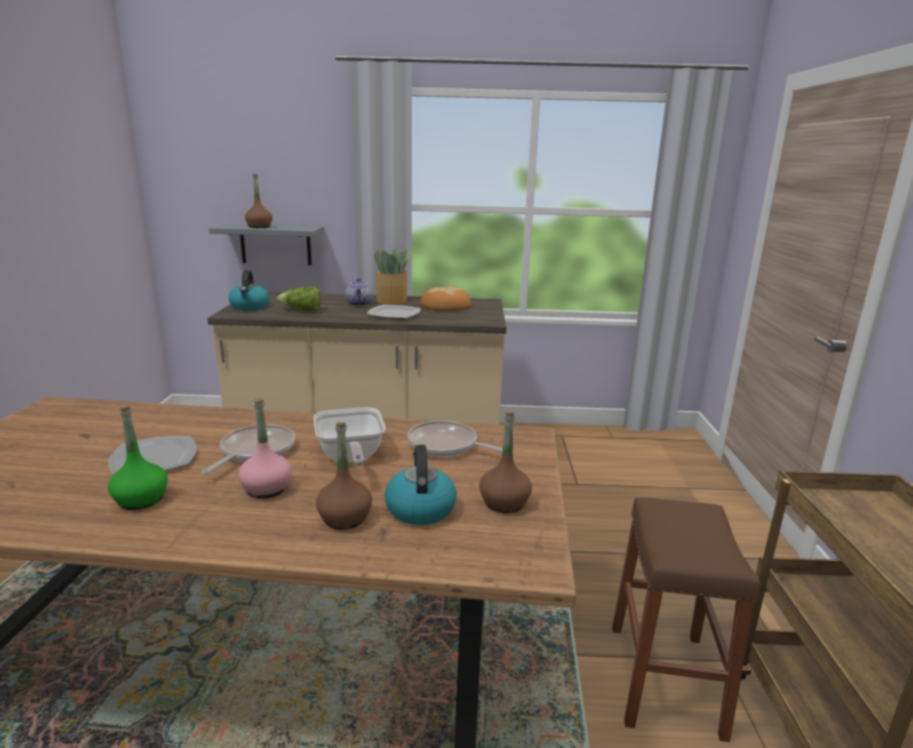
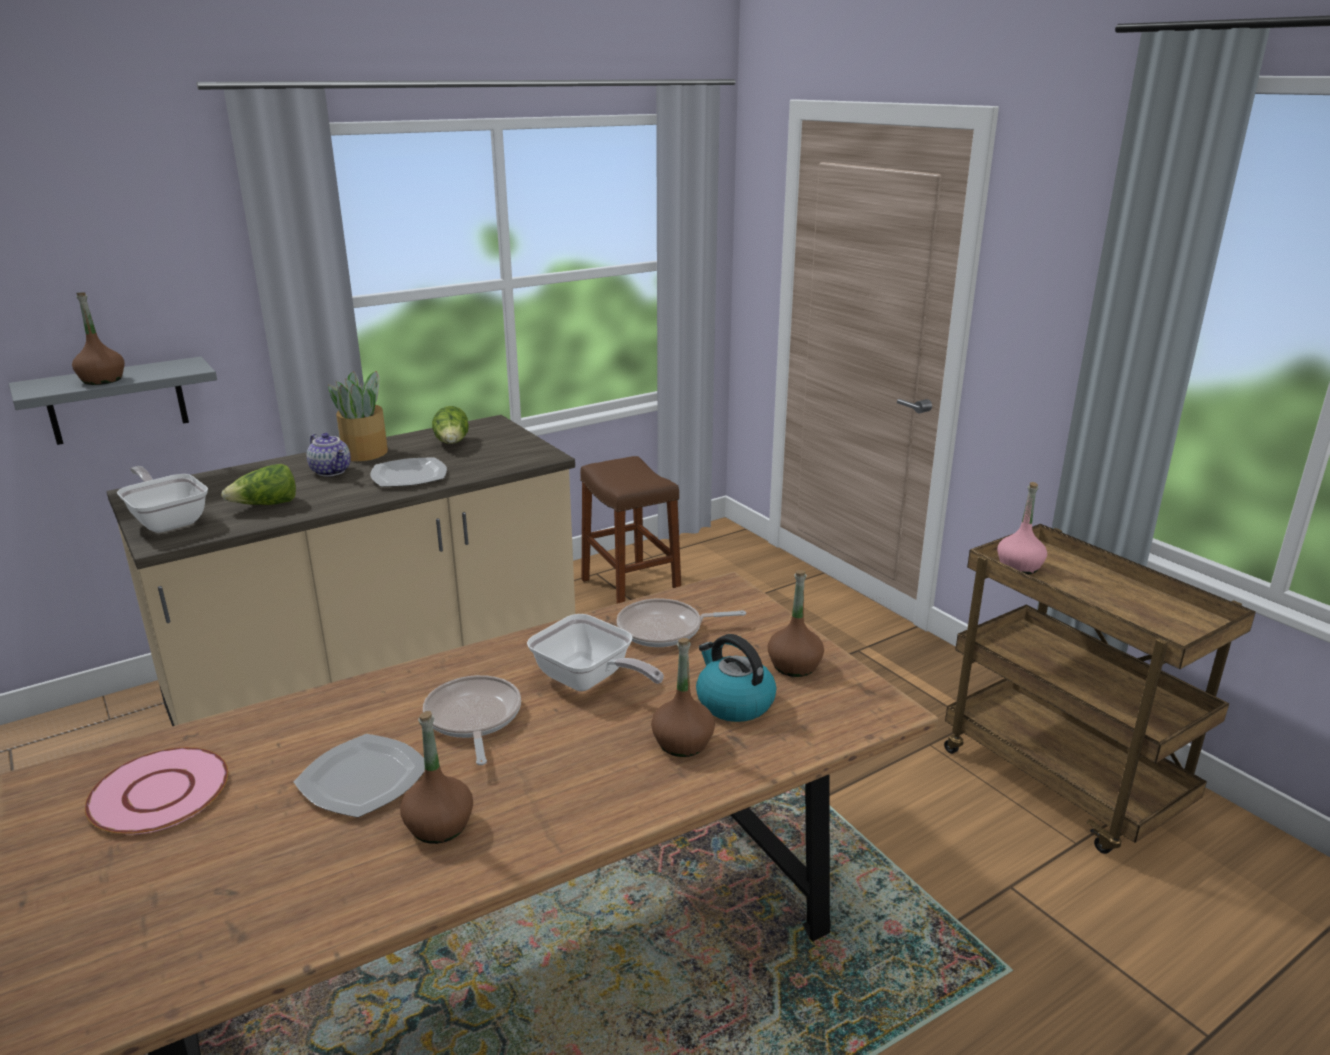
camera: 35 degrees left, 5 degrees up
green bottle [108,406,168,510] -> brown bottle [400,711,473,844]
kettle [229,270,269,310] -> frying pan [117,466,208,533]
pink bottle [238,397,292,498] -> pink bottle moved to [997,482,1047,574]
bread [420,286,471,311] -> lettuce [432,406,469,444]
brown stool [612,497,760,742] -> brown stool moved to [580,456,681,604]
none -> pink plate [85,747,228,834]

